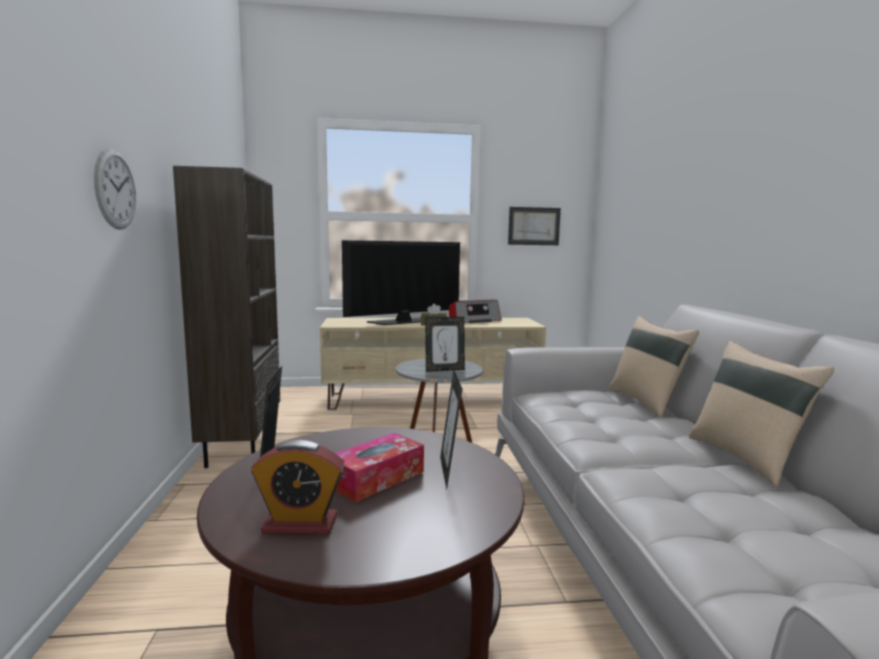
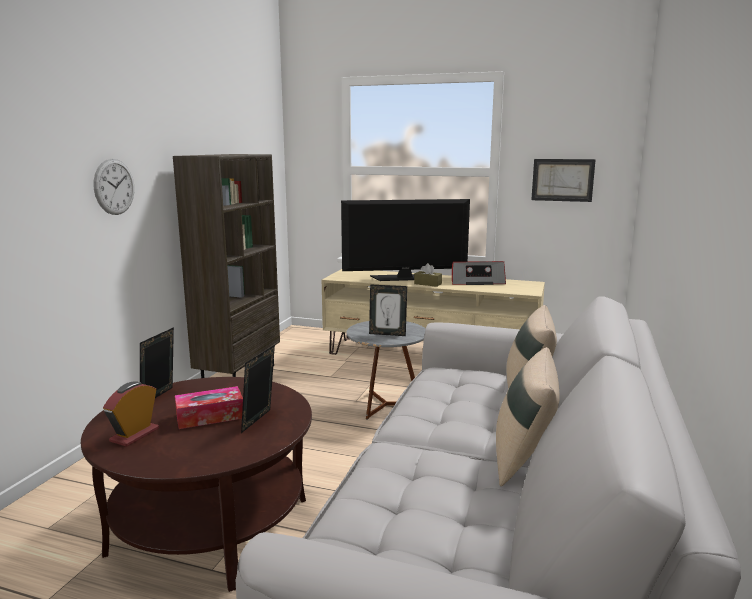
camera: 25 degrees right, 5 degrees up
alarm clock [251,440,345,534] -> alarm clock turned 90 degrees clockwise [103,381,159,447]

